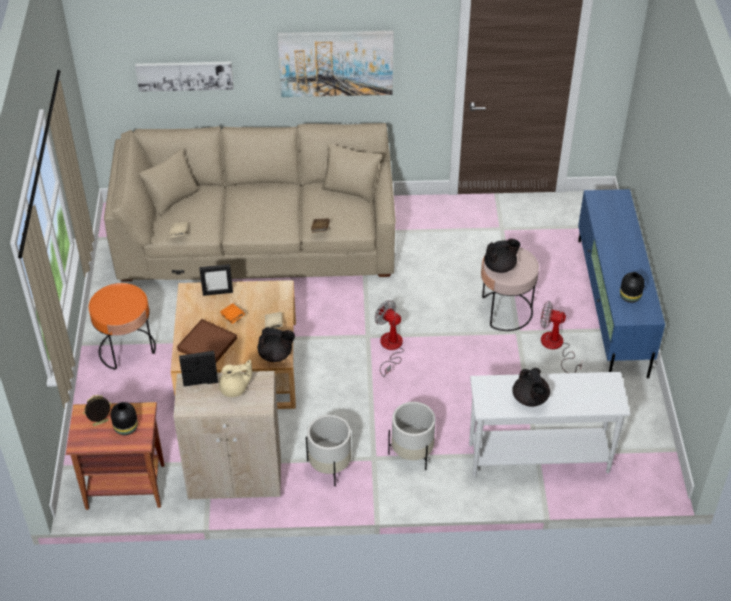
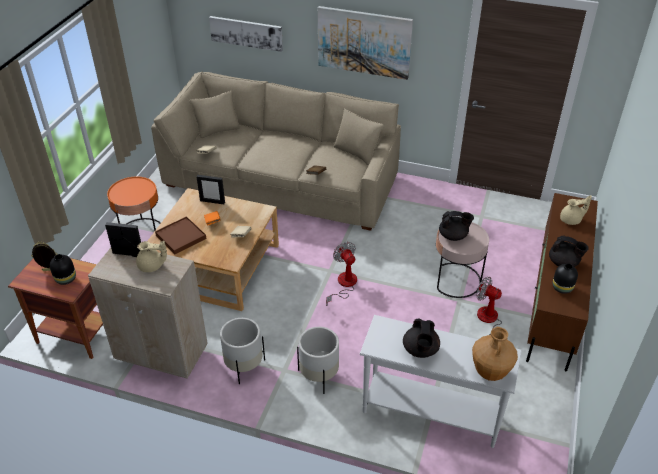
camera: 20 degrees right, 5 degrees down
black teapot [257,327,295,362] -> black teapot moved to [549,236,589,267]
blue tv stand [578,189,665,378] -> brown tv stand [526,193,598,372]
none -> brown vase [472,327,518,381]
none -> beige teapot [560,195,592,225]

